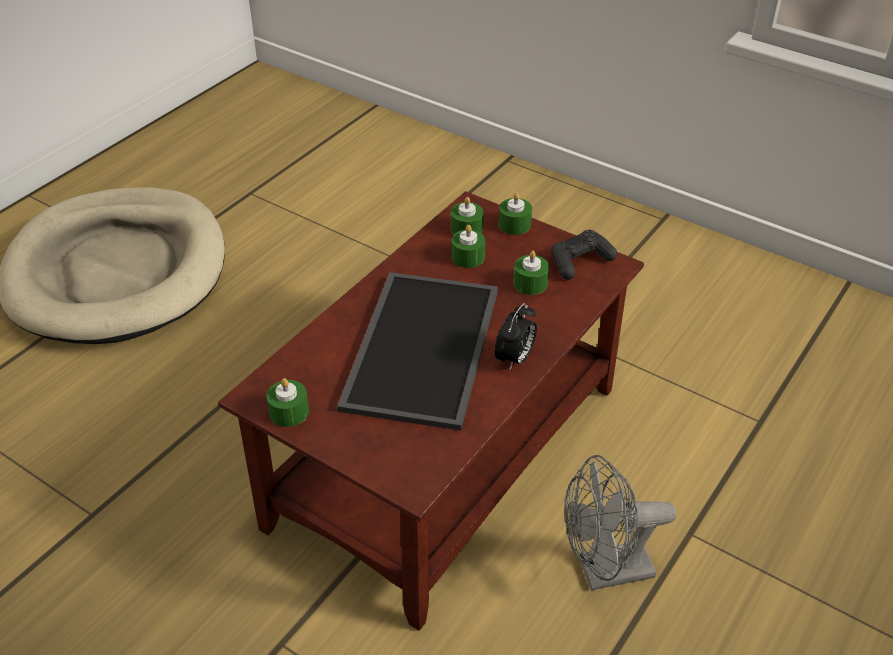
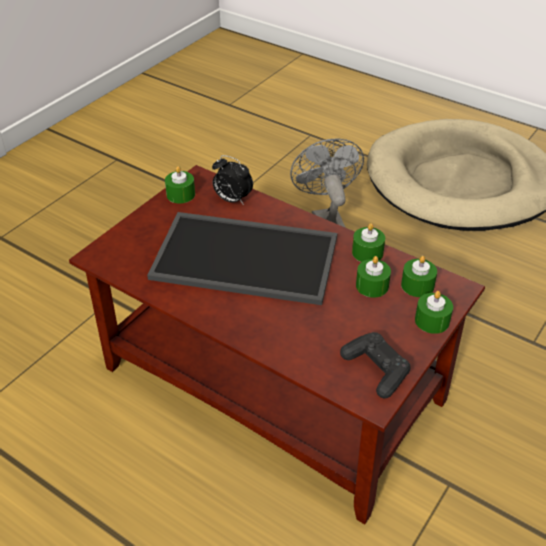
camera: 90 degrees right, 0 degrees up
alarm clock [495,303,537,370] -> alarm clock moved to [212,155,253,205]
green candle [513,251,549,295] -> green candle moved to [352,223,385,262]
grey fan [565,455,676,590] -> grey fan moved to [290,138,364,228]

